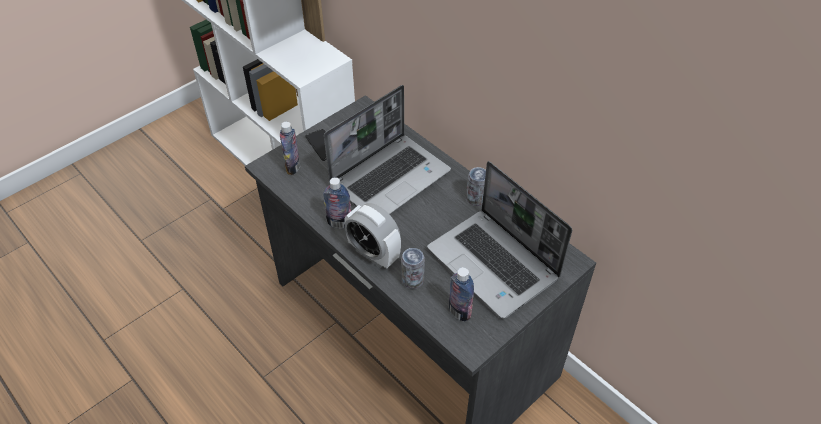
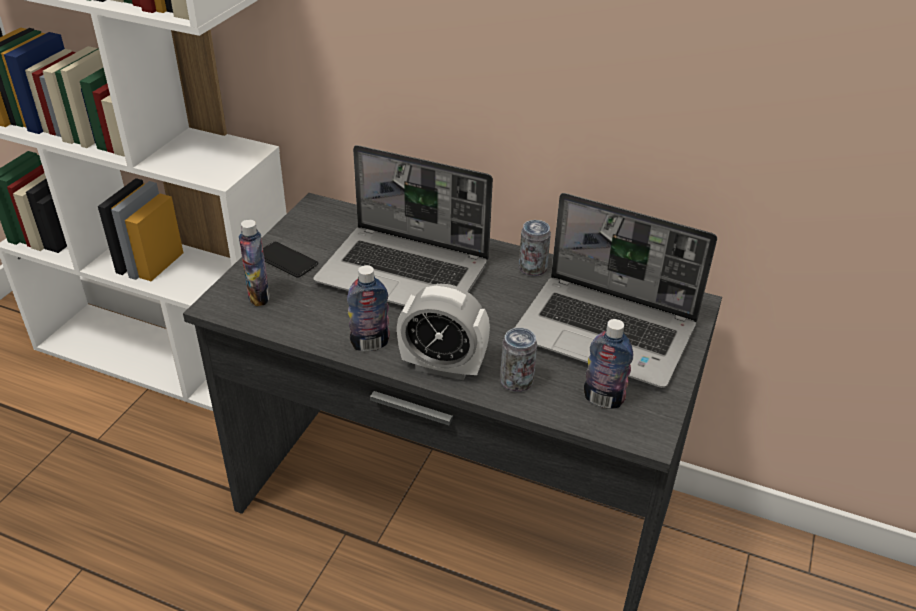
camera: 25 degrees left, 10 degrees down
laptop [324,85,451,215] -> laptop turned 90 degrees clockwise [313,145,493,306]

